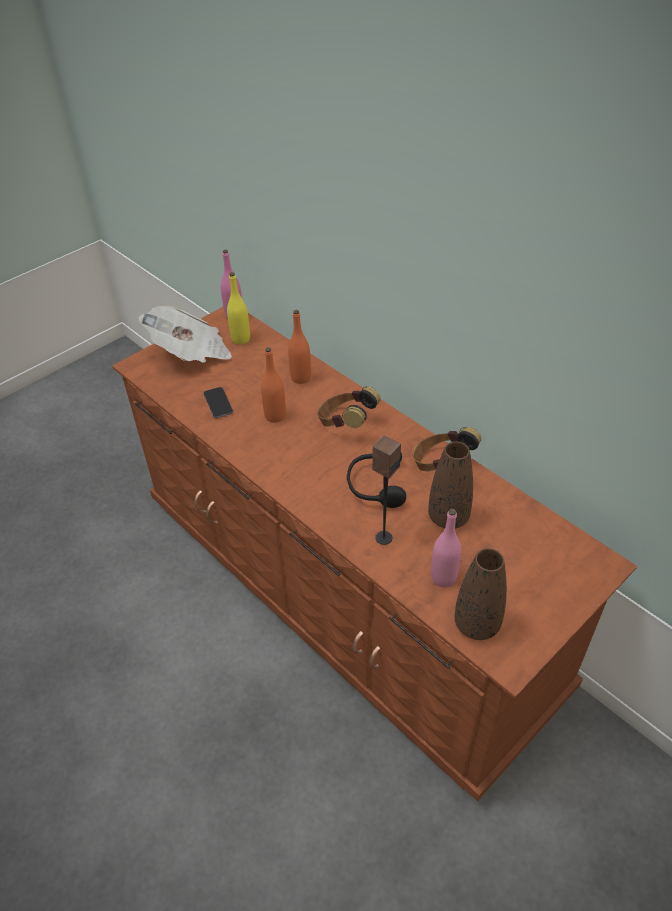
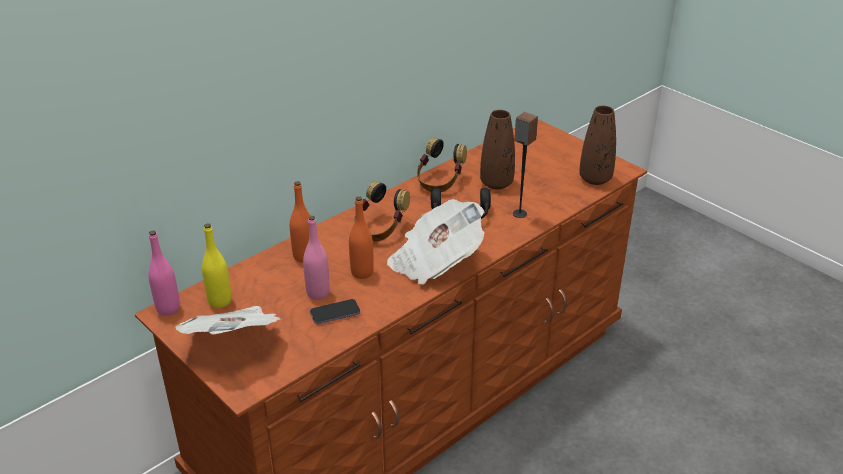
camera: 90 degrees left, 10 degrees down
pink bottle [431,509,461,587] -> pink bottle moved to [303,216,330,300]
none -> newspaper [387,199,485,285]

